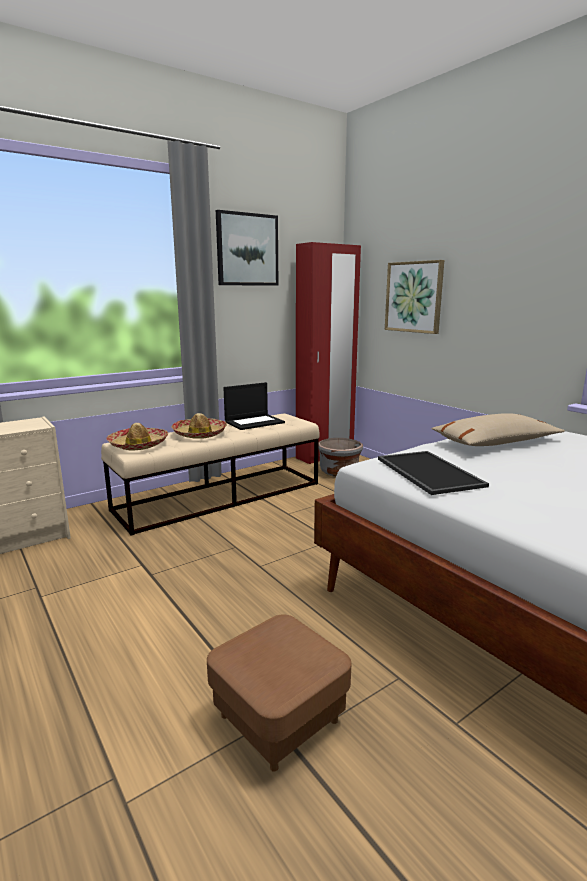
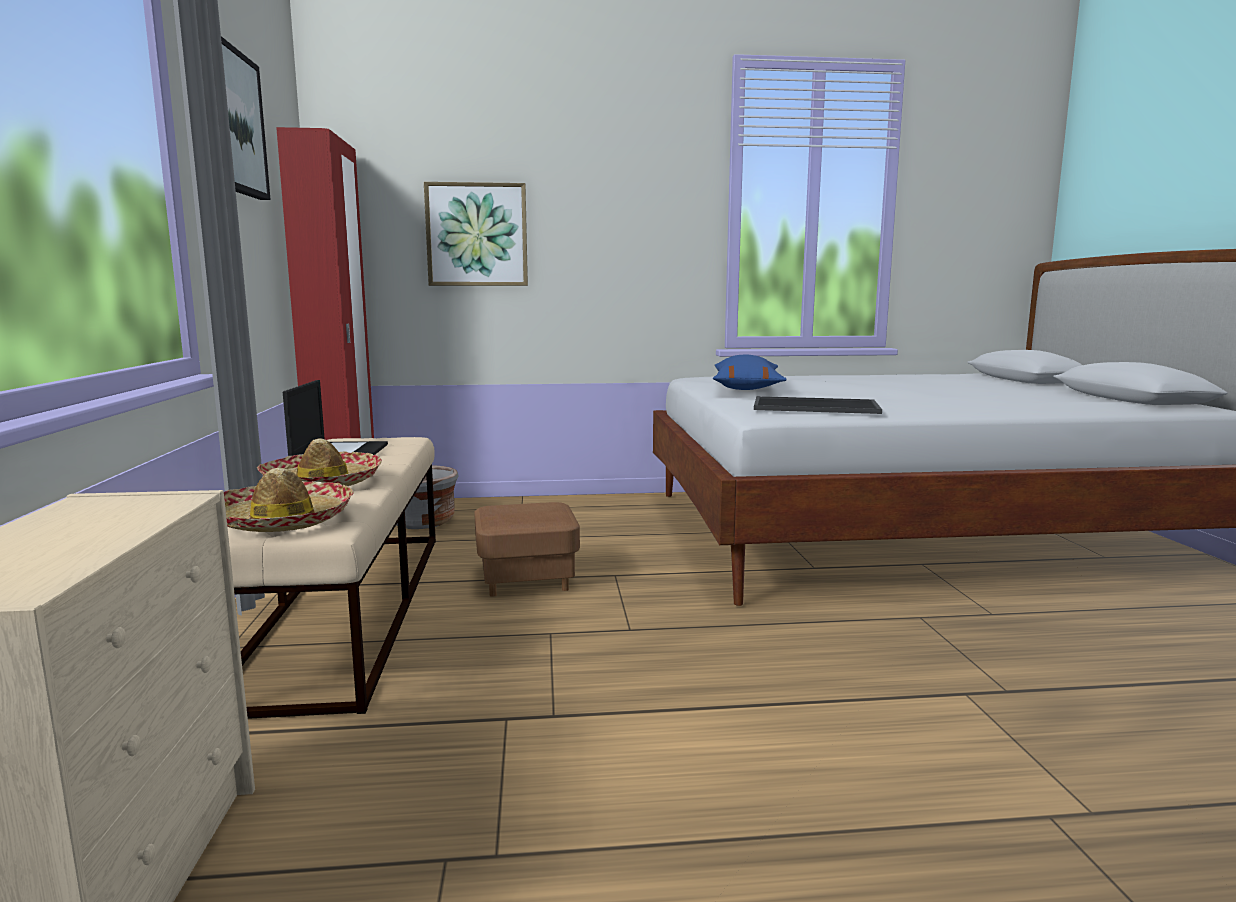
camera: 60 degrees left, 5 degrees down
brown ottoman [207,615,351,772] -> brown ottoman moved to [474,502,580,597]
beige pillow [431,413,565,446] -> blue pillow [713,355,786,390]

